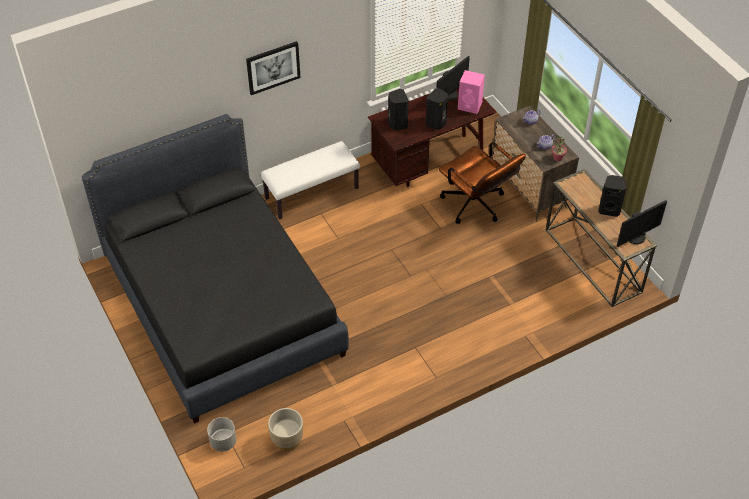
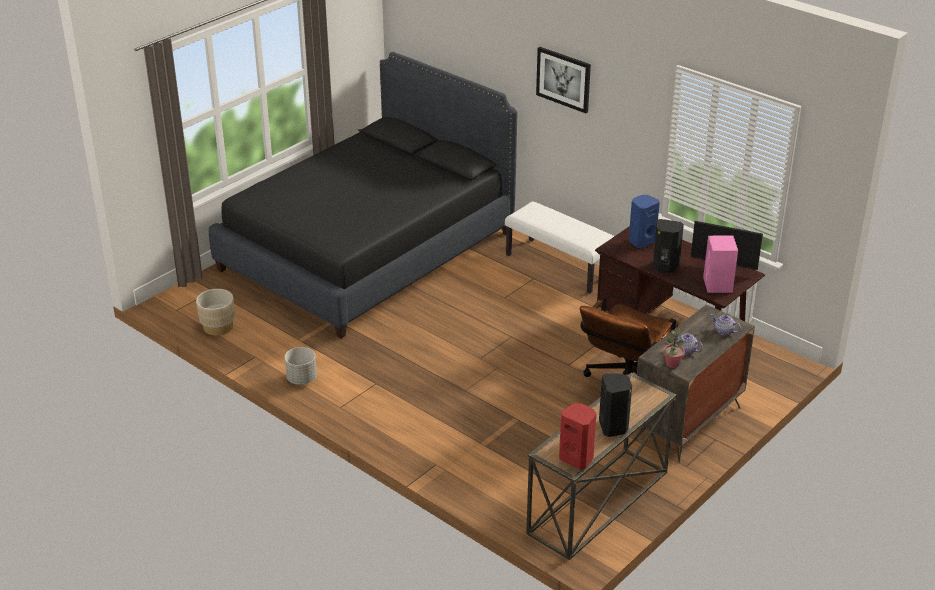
camera: 70 degrees right, 15 degrees down
grey planter [207,417,236,452] -> grey planter moved to [285,347,317,385]
black speaker [388,89,409,130] -> blue speaker [629,195,660,248]
monitor [617,200,667,247] -> red speaker [559,403,597,470]

